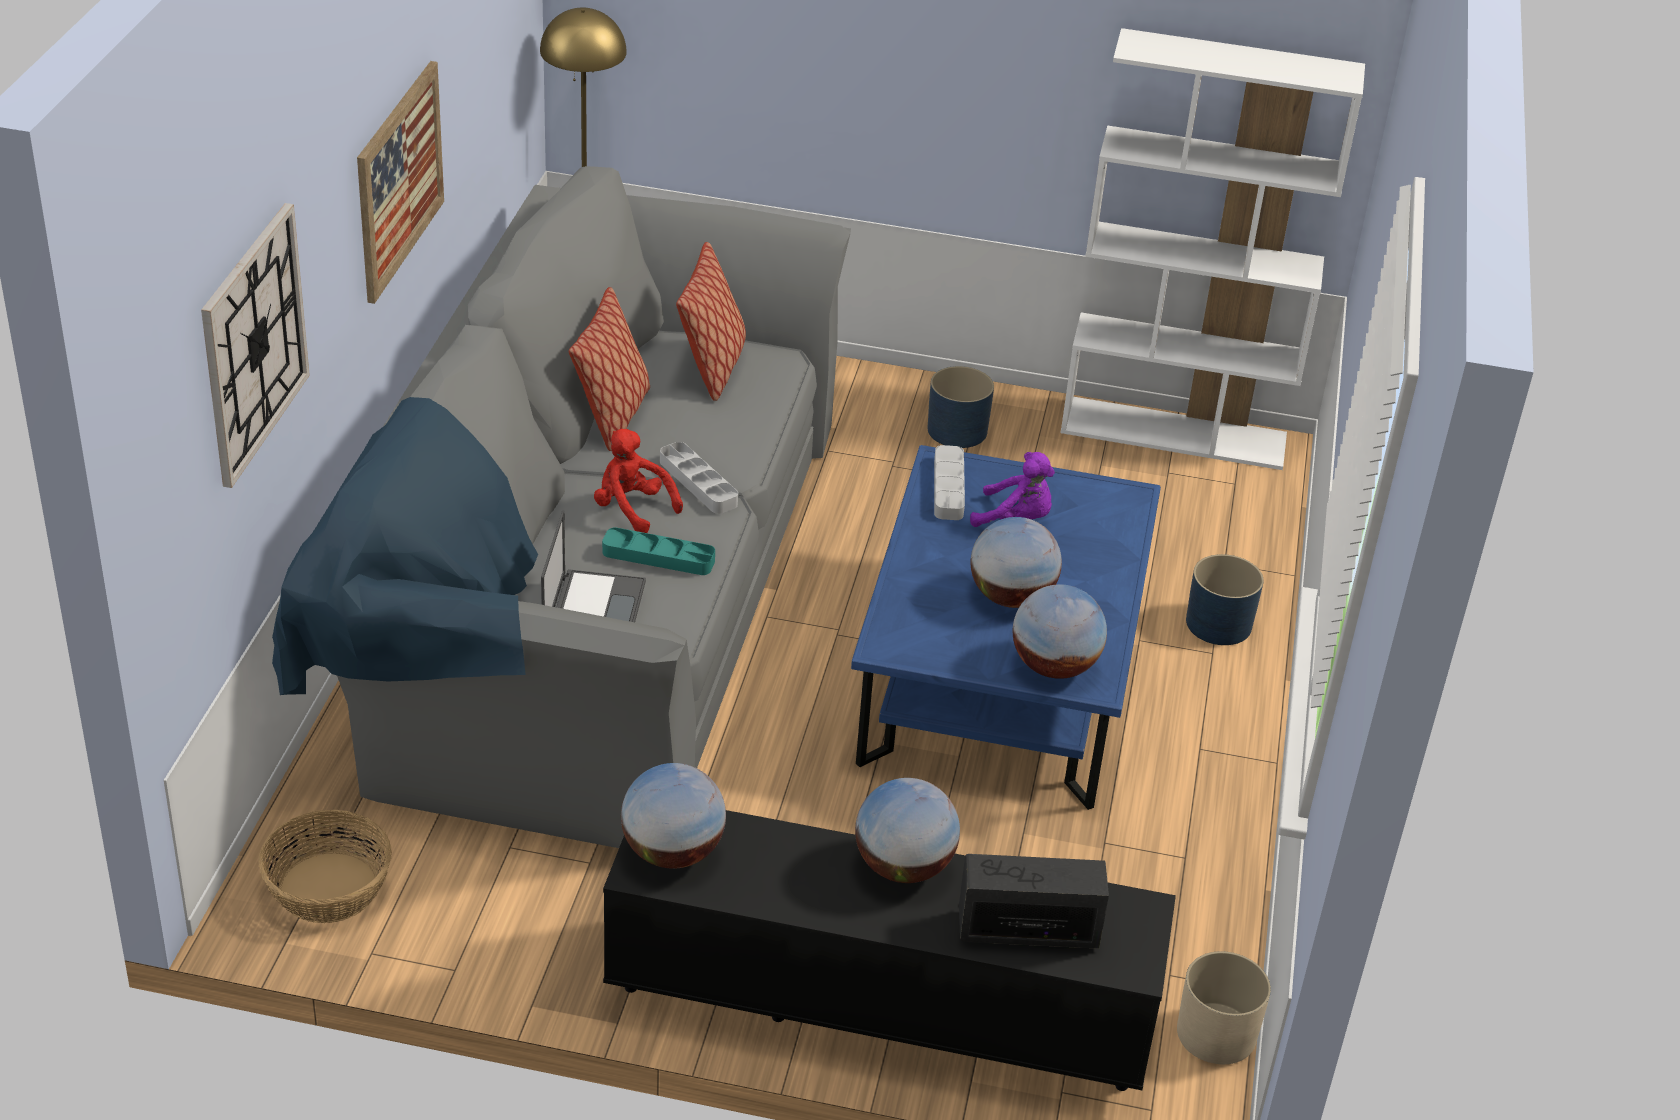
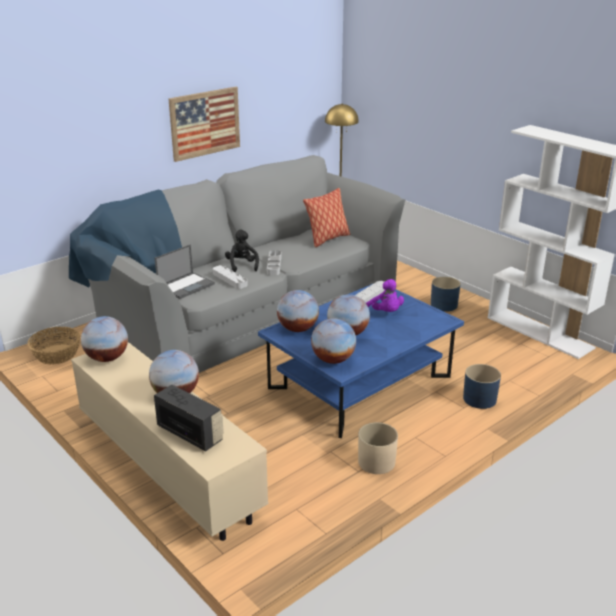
camera: 40 degrees right, 10 degrees down
wall clock [201,203,310,488] -> none
pillow [569,287,650,451] -> none
red plush toy [594,429,683,533] -> black plush toy [225,230,259,272]
turquoise tray [602,527,715,575] -> grey tray [213,265,248,289]
black tv stand [603,810,1176,1091] -> beige tv stand [71,342,269,541]
beige planter [1177,951,1271,1064] -> beige planter moved to [358,422,398,474]
none -> globe [277,290,319,332]

